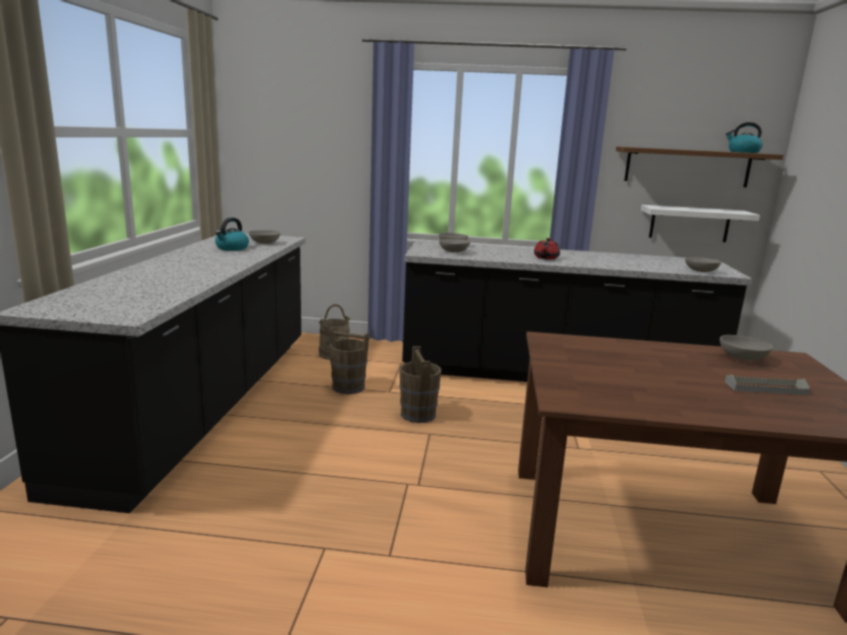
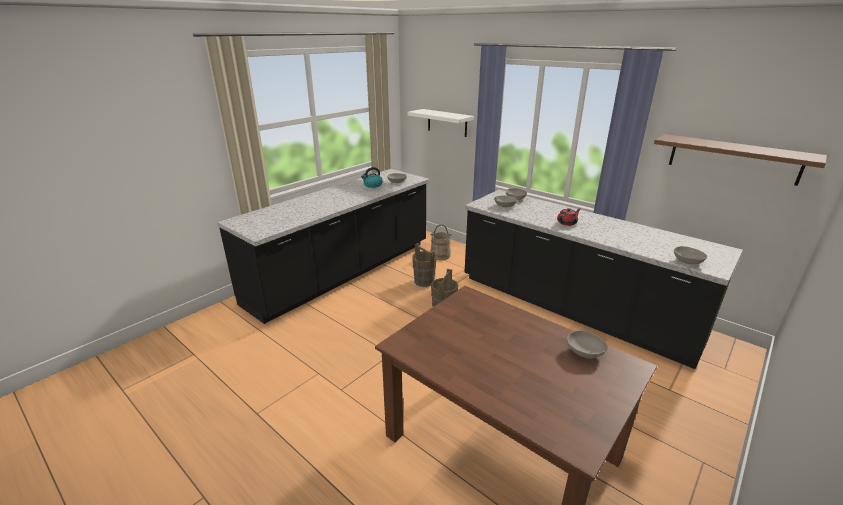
camera: 35 degrees right, 10 degrees up
white shelf [641,205,760,242] -> white shelf moved to [407,109,474,137]
grey tray [725,375,810,395] -> none
kettle [726,122,763,153] -> none

